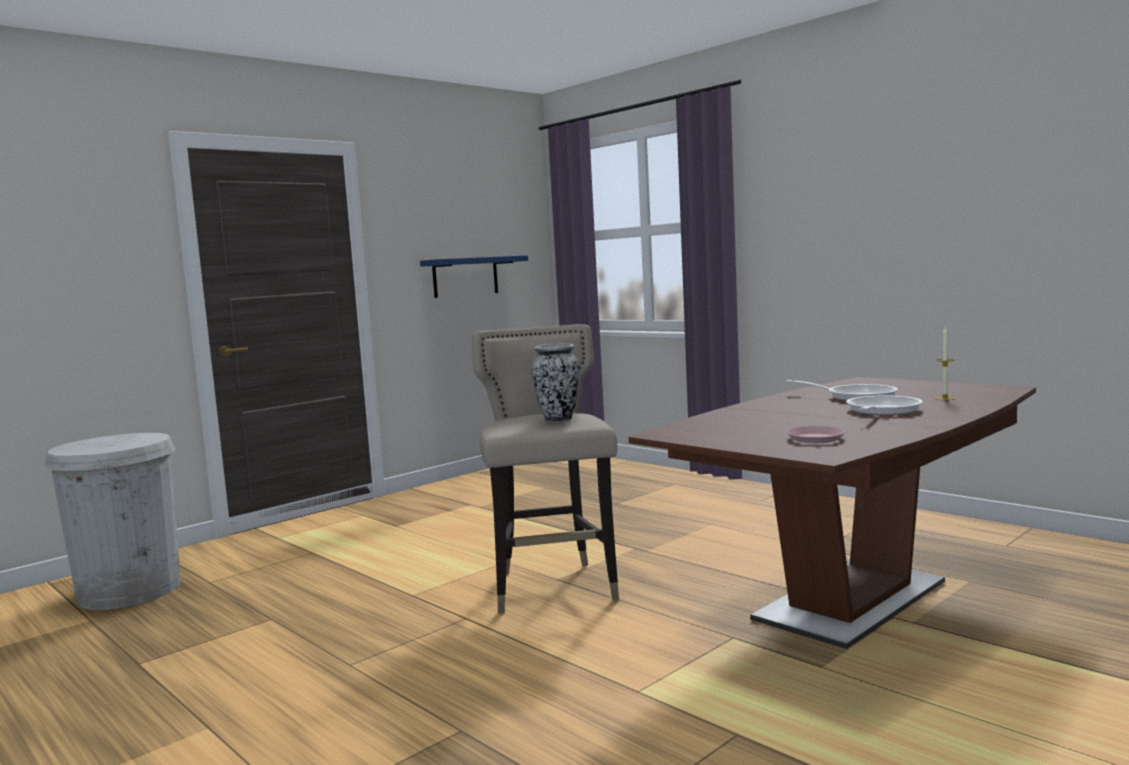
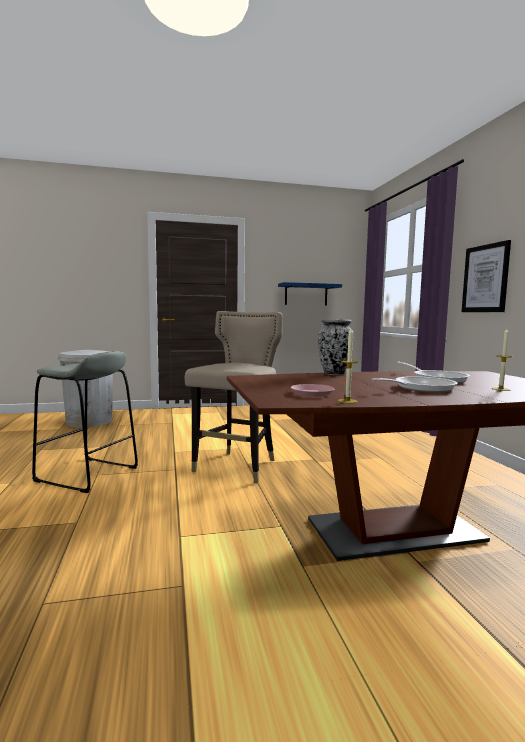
camera: 30 degrees right, 0 degrees up
vase [531,343,579,422] -> vase moved to [318,319,354,375]
none -> grey stool [32,351,138,493]
none -> candle [338,328,358,403]
none -> picture [462,240,511,312]

